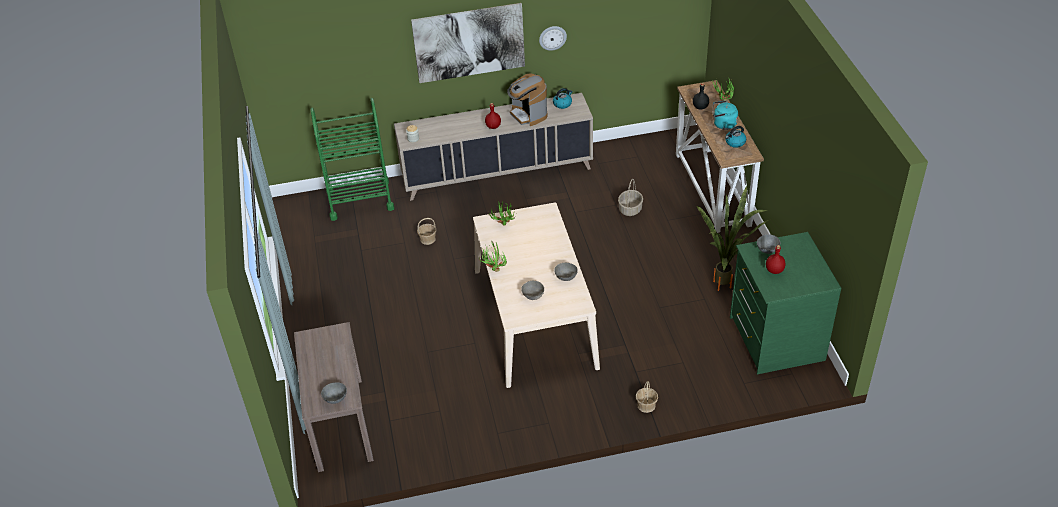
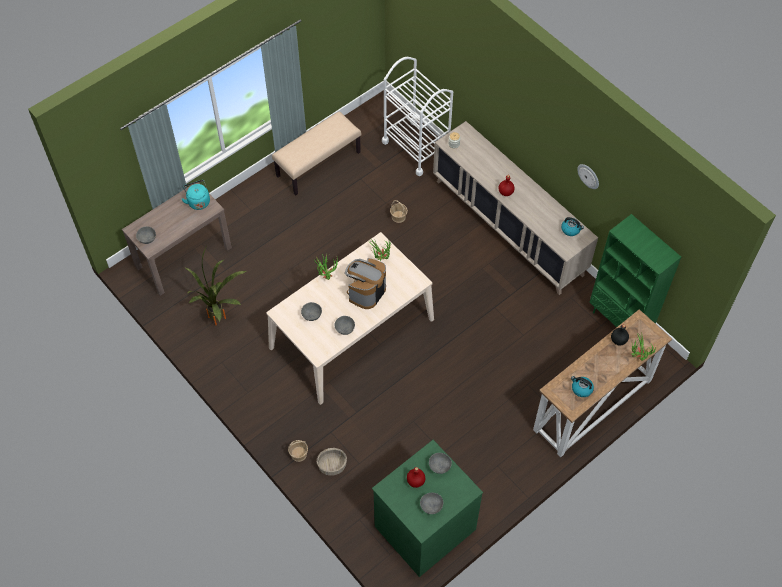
camera: 60 degrees right, 15 degrees up
green cart [311,98,394,221] -> white cart [382,57,453,176]
picture [411,3,525,83] -> none
coffee machine [507,73,547,126] -> coffee machine moved to [345,258,386,309]
basket [618,179,643,216] -> basket moved to [317,448,347,476]
potted plant [697,186,769,291] -> potted plant moved to [184,248,246,326]
turquoise kettle [713,101,738,130] -> turquoise kettle moved to [182,180,210,210]
none -> beige bench [272,111,361,195]
none -> grey bowl [420,493,443,514]
none -> green bookcase [590,214,681,327]

